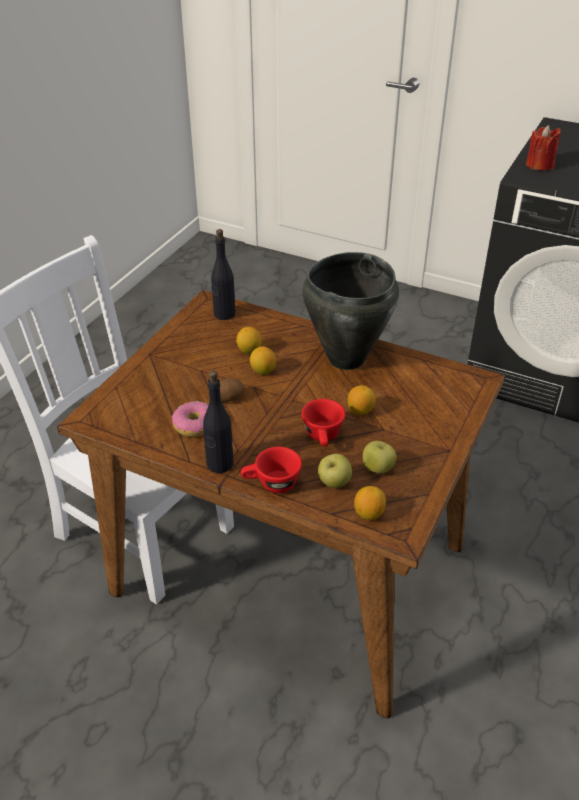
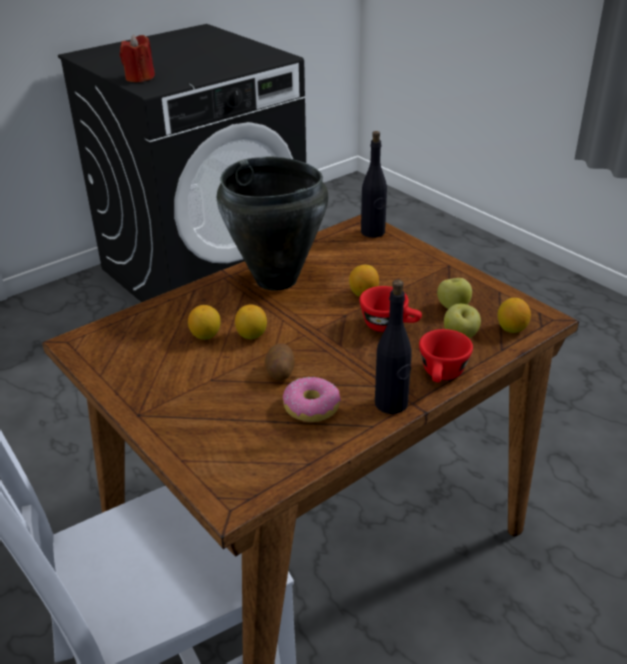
camera: 65 degrees left, 5 degrees down
black bottle [211,229,236,320] -> black bottle moved to [361,131,387,238]

